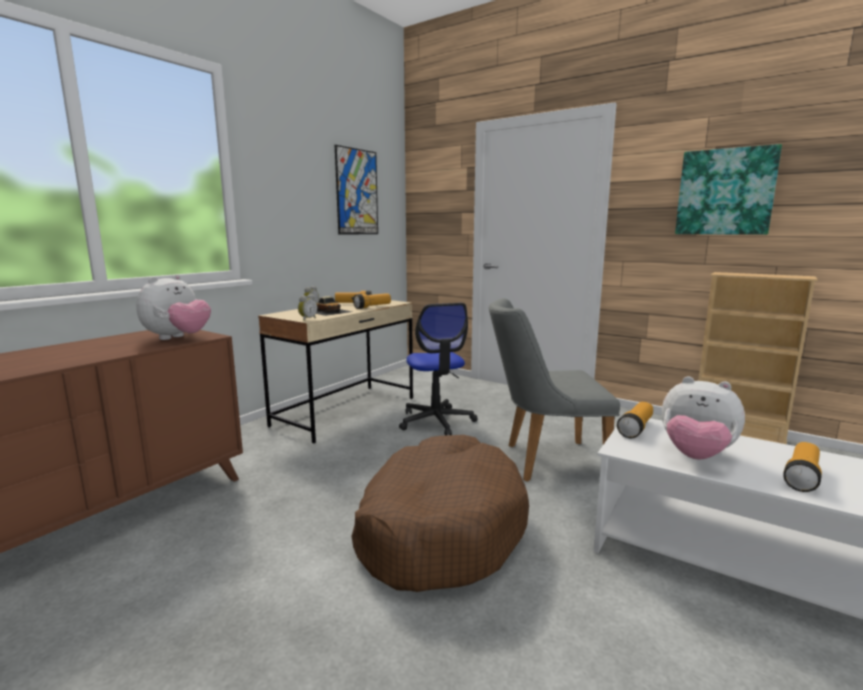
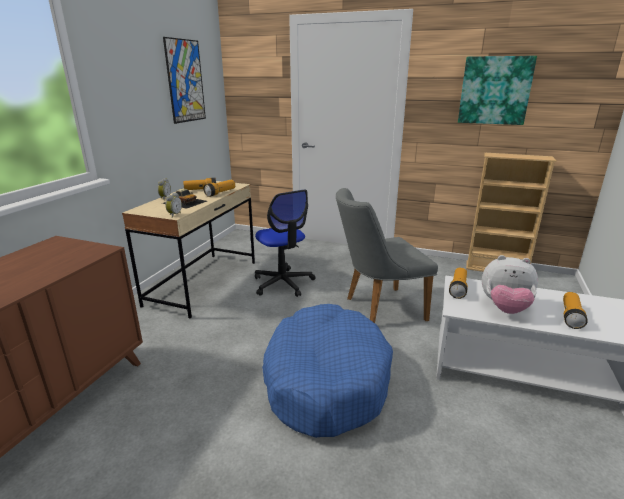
camera: 15 degrees left, 10 degrees up
plush toy [136,275,211,340] -> none
brown dog bed [352,435,529,592] -> blue dog bed [262,304,393,438]

